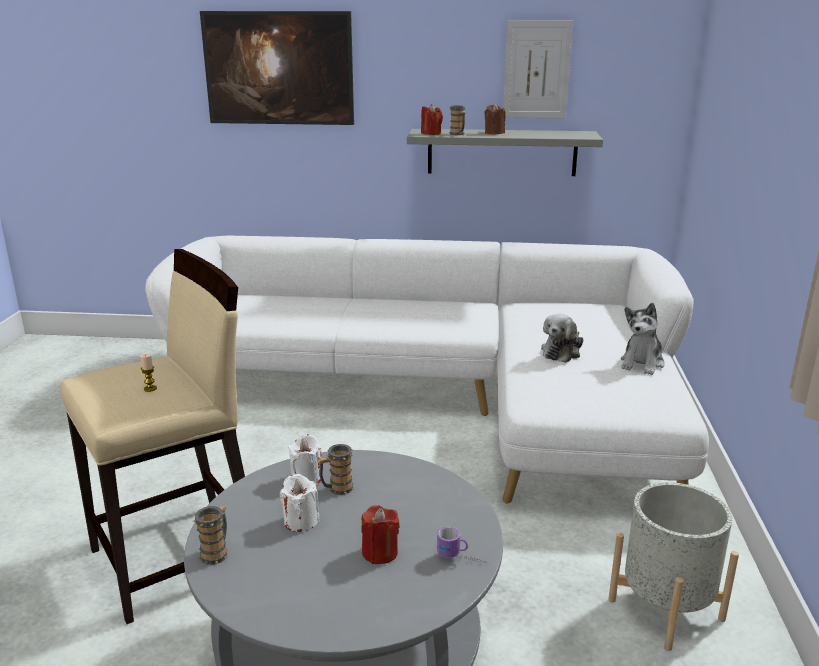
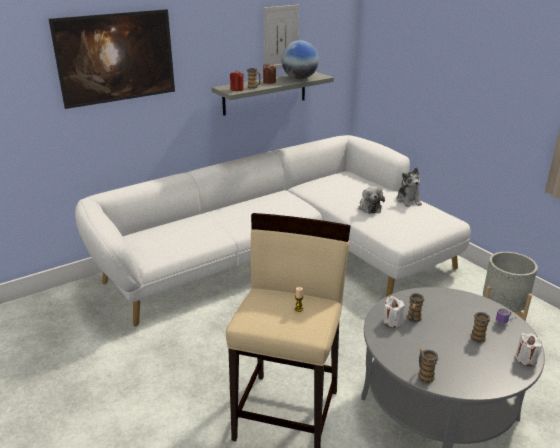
camera: 40 degrees left, 5 degrees up
white candle [280,474,320,532] -> white candle moved to [515,333,542,366]
red candle [361,505,399,564] -> mug [470,312,491,343]
none -> globe [281,40,319,79]

